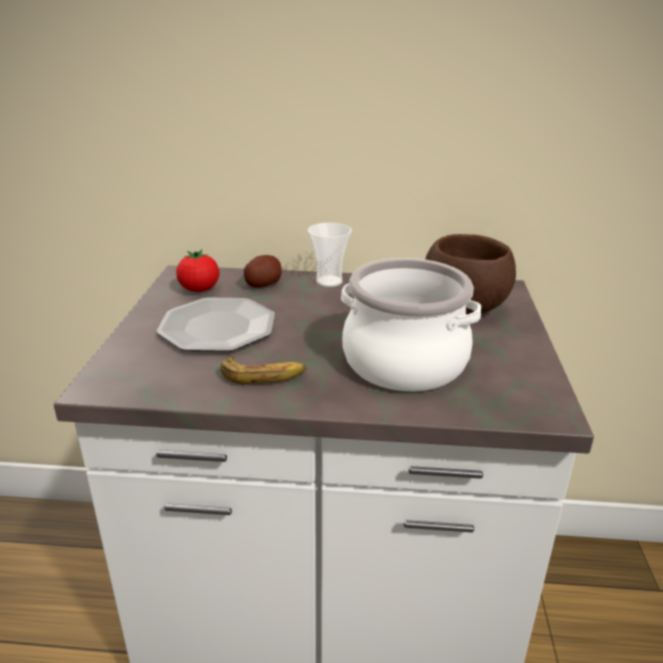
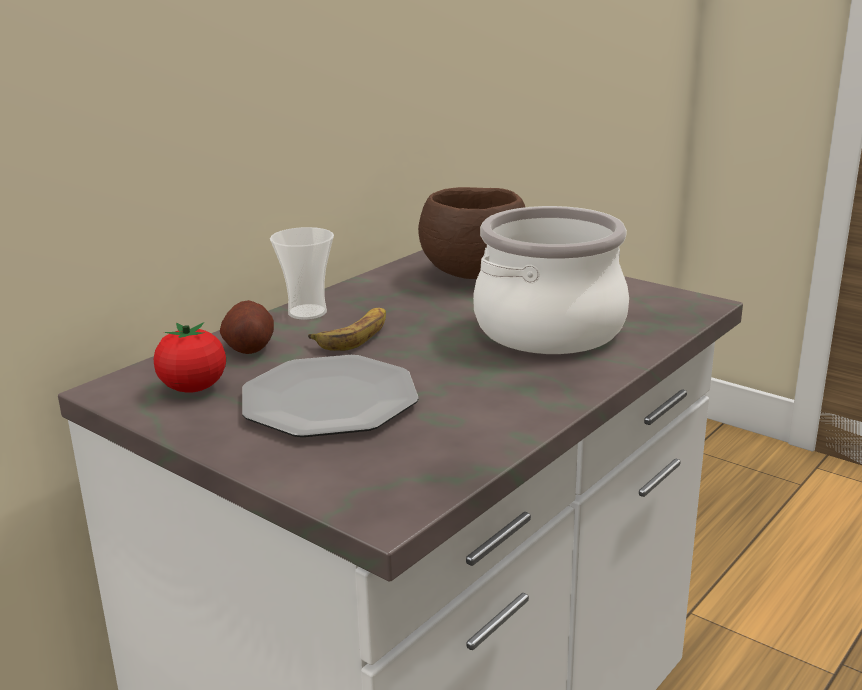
camera: 55 degrees left, 5 degrees down
banana [220,356,307,385] -> banana moved to [308,308,386,351]

